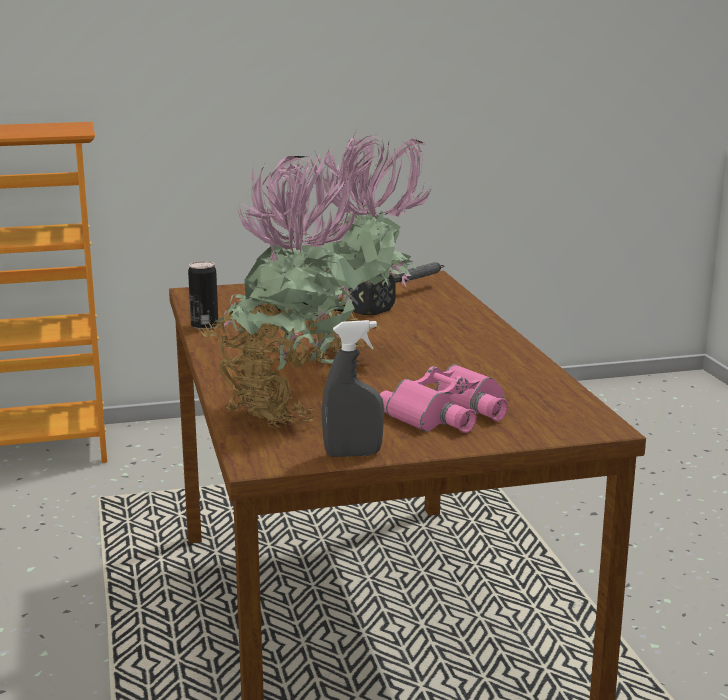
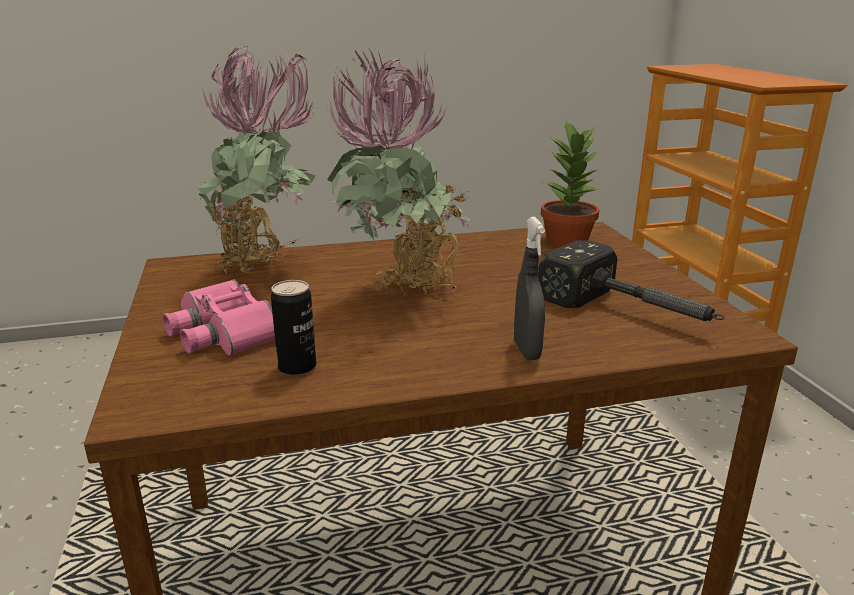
camera: 90 degrees right, 5 degrees up
can [188,261,218,329] -> can moved to [271,280,316,376]
grey spray bottle [322,320,384,457] -> grey spray bottle moved to [514,217,545,360]
none -> potted plant [541,121,602,247]

